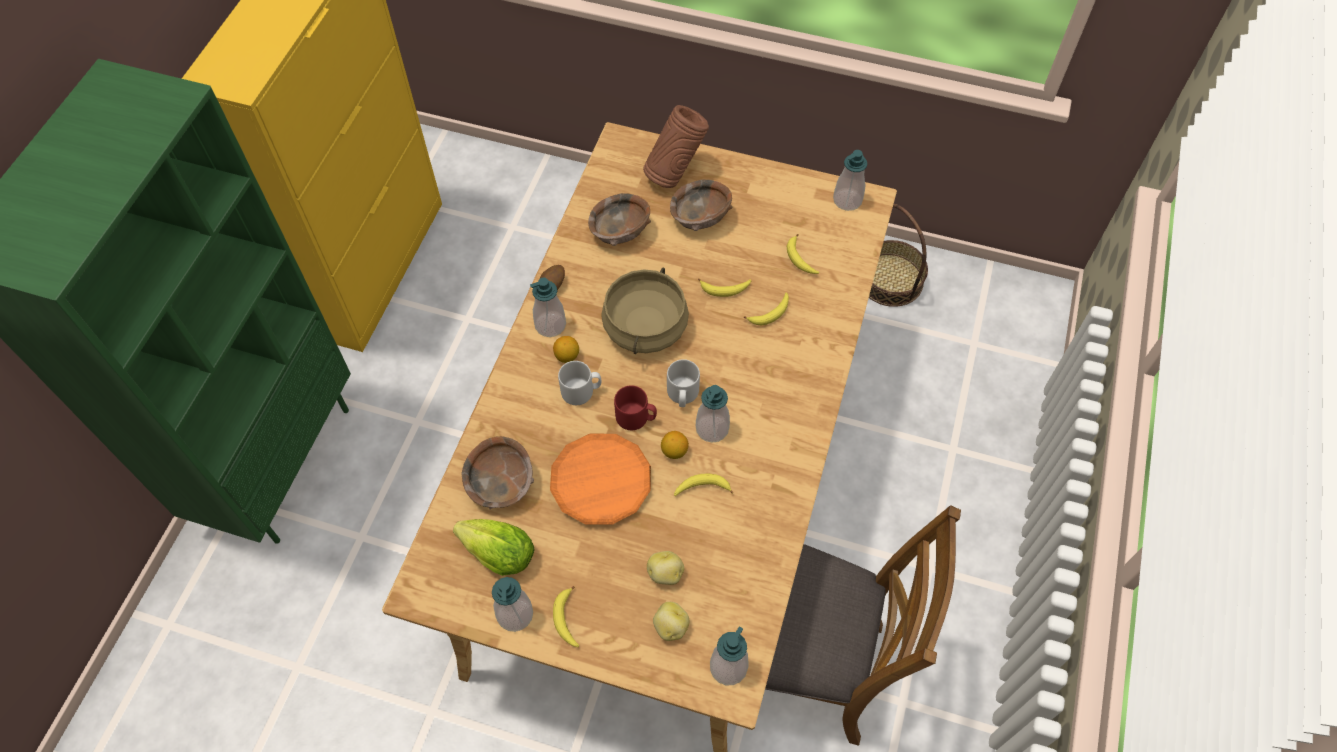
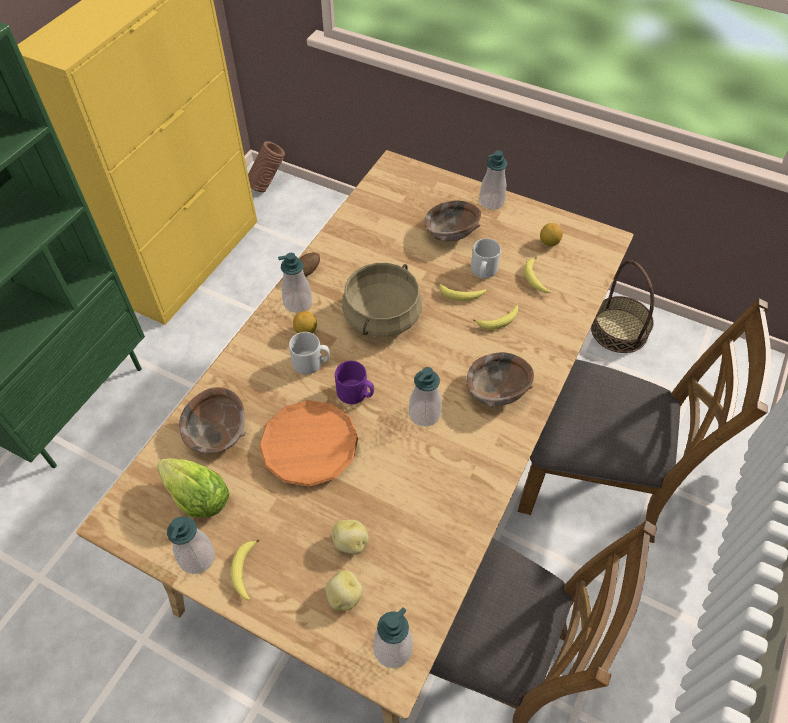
camera: 10 degrees right, 5 degrees down
brown bowl [588,193,651,246] -> brown bowl moved to [466,352,534,408]
red mug [614,385,657,430] -> purple mug [335,361,374,404]
brown vase [643,105,709,188] -> brown vase moved to [248,141,285,192]
lemon [661,431,689,459] -> lemon moved to [540,223,563,246]
grey mug [667,359,700,407] -> grey mug moved to [471,238,501,279]
banana [674,474,733,496] -> none
soap dispenser [833,150,867,211] -> soap dispenser moved to [479,150,507,210]
none -> brown chair [518,298,771,543]

